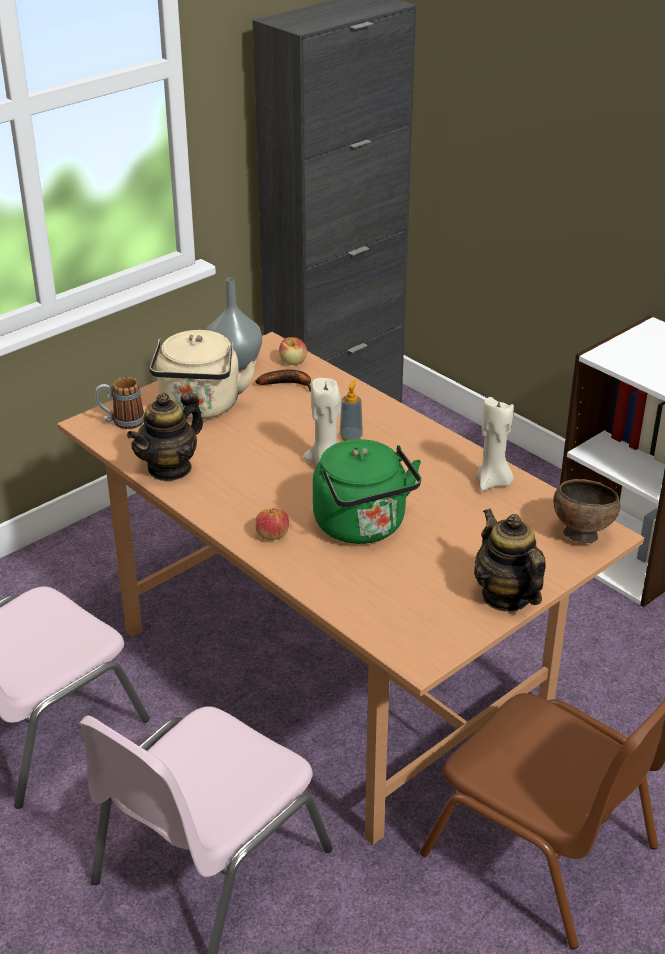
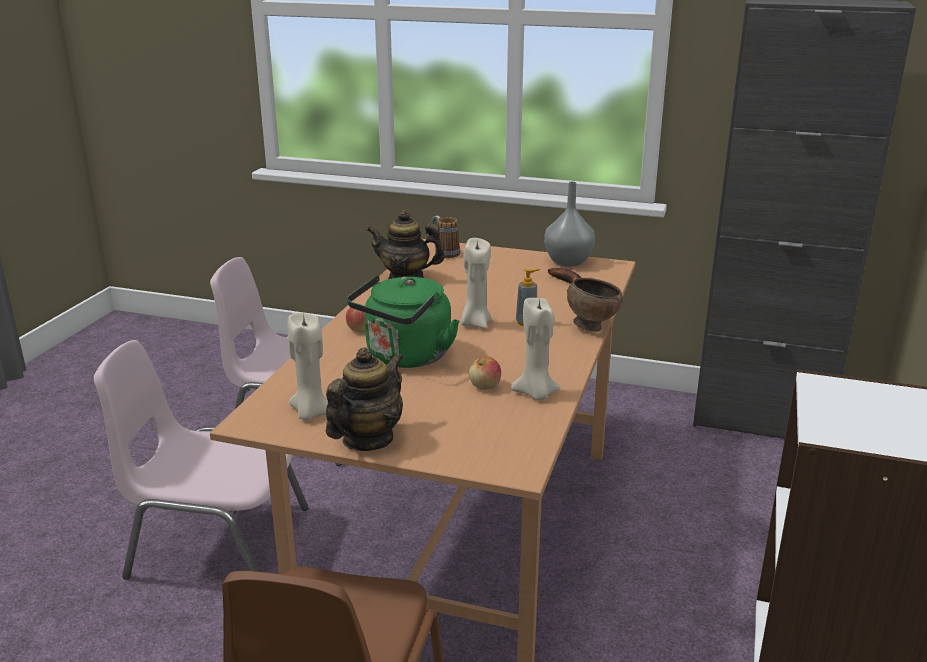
camera: 60 degrees right, 10 degrees down
beige kettle [149,330,256,419] -> none
apple [279,337,307,365] -> apple moved to [469,356,501,390]
brown bowl [553,479,620,543] -> brown bowl moved to [567,278,623,332]
none -> beige candle [288,313,328,420]

